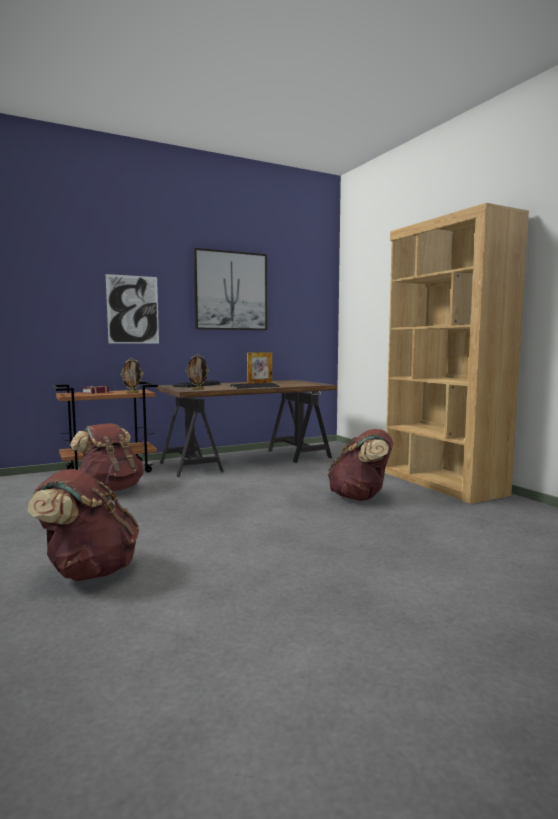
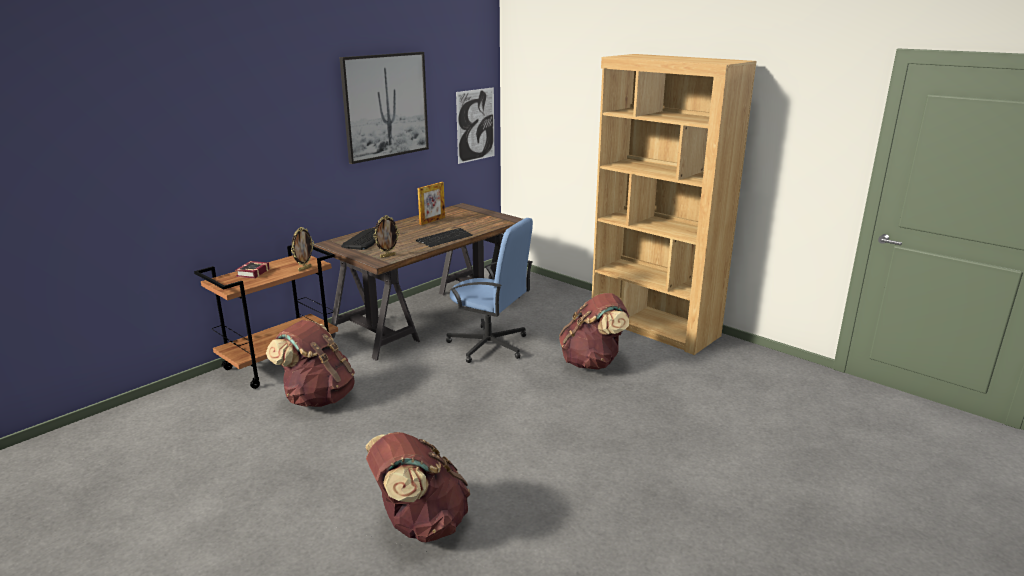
camera: 20 degrees left, 15 degrees up
picture [106,274,159,344] -> picture moved to [456,87,494,164]
none -> blue office chair [446,218,533,363]

